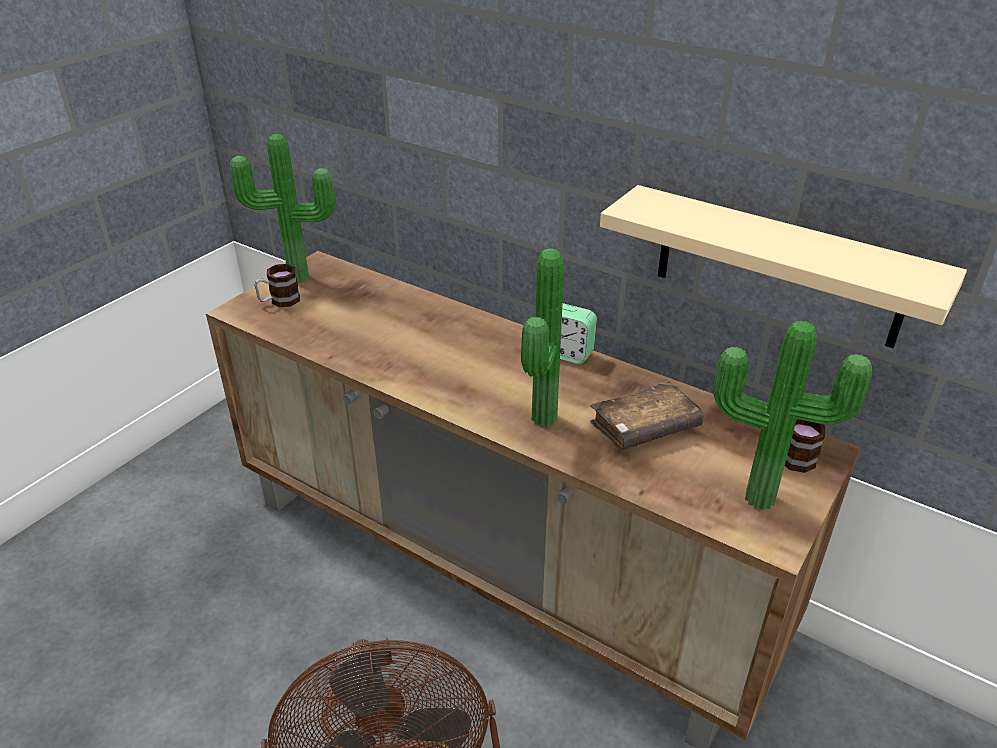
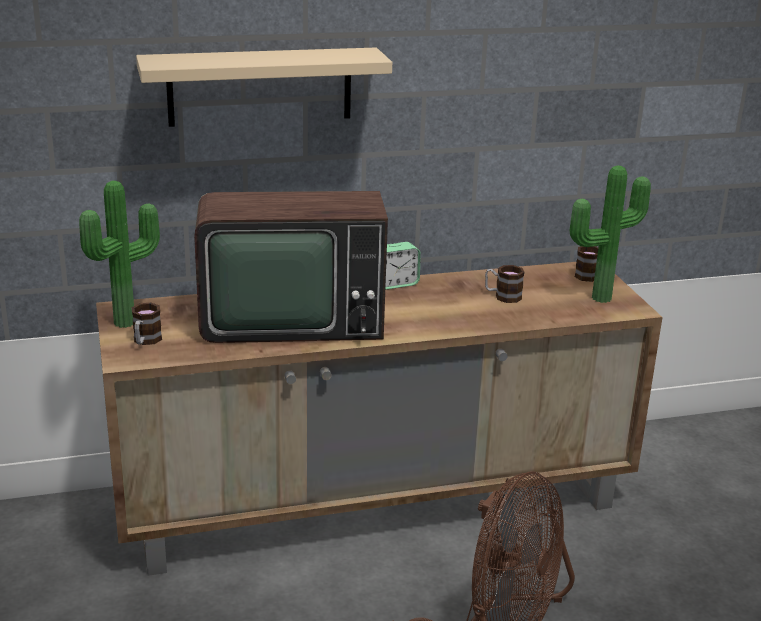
camera: 50 degrees left, 10 degrees down
potted plant [521,248,564,427] -> none
brown book [590,381,704,451] -> mug [485,265,525,303]
beige shelf [600,185,967,348] -> beige shelf moved to [136,48,392,127]
none -> television [194,191,388,343]

